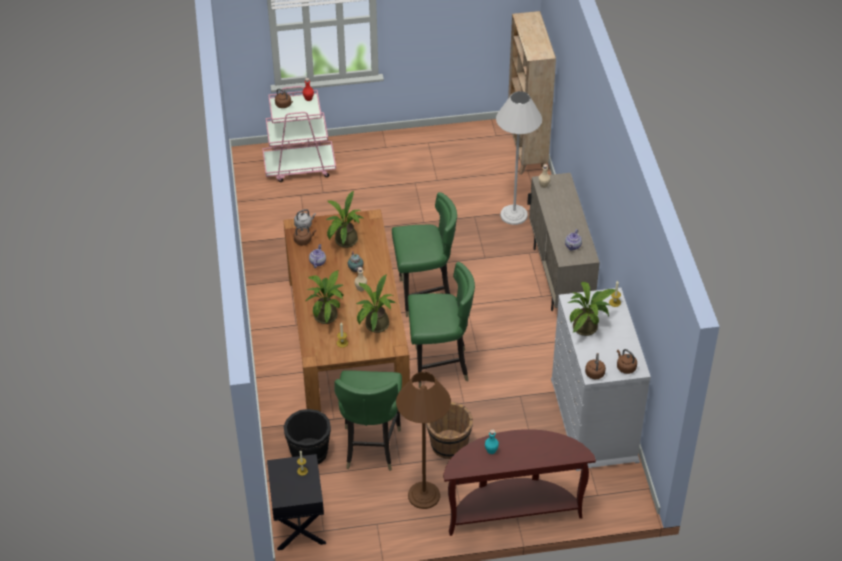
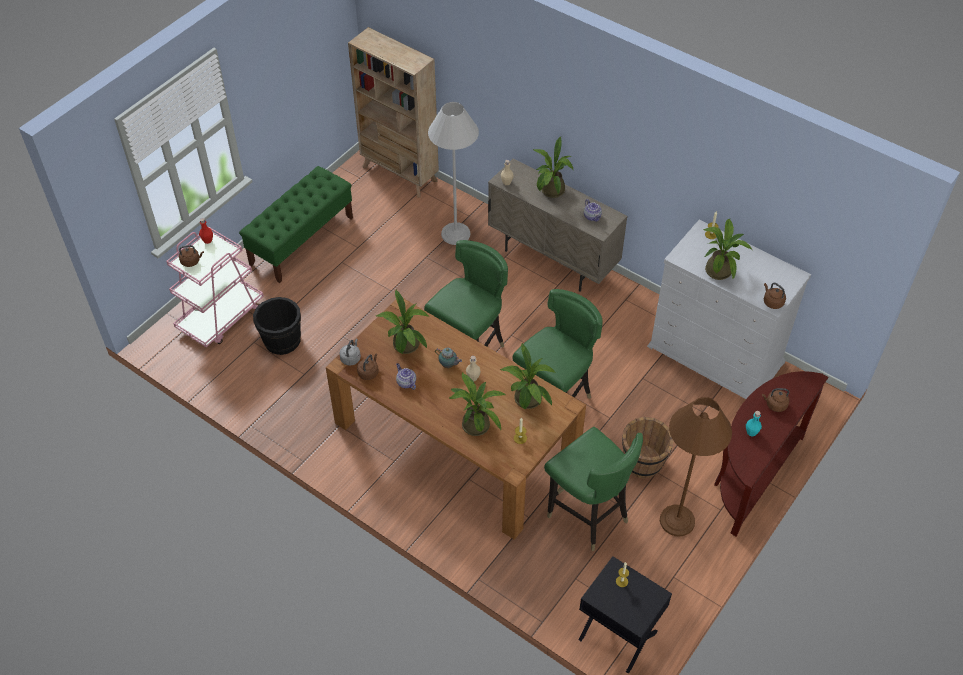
camera: 45 degrees left, 5 degrees up
black bucket [284,409,331,464] -> black bucket moved to [253,297,301,355]
brown kettle [617,349,637,374] -> brown kettle moved to [762,388,790,412]
none -> green bench [239,166,353,283]
none -> potted plant [533,137,573,198]

